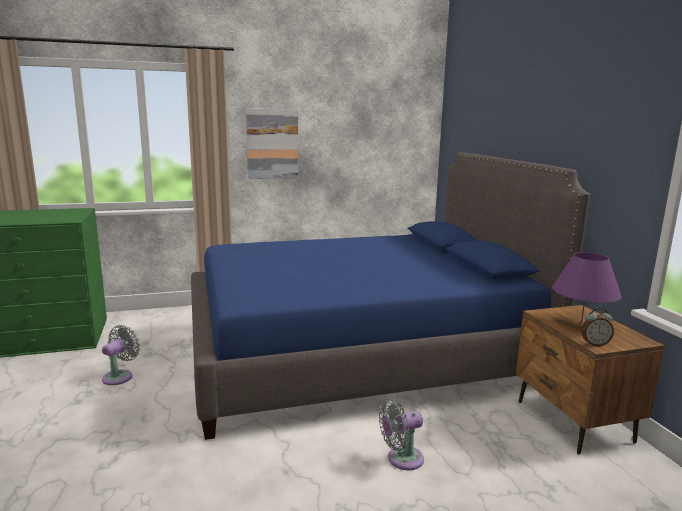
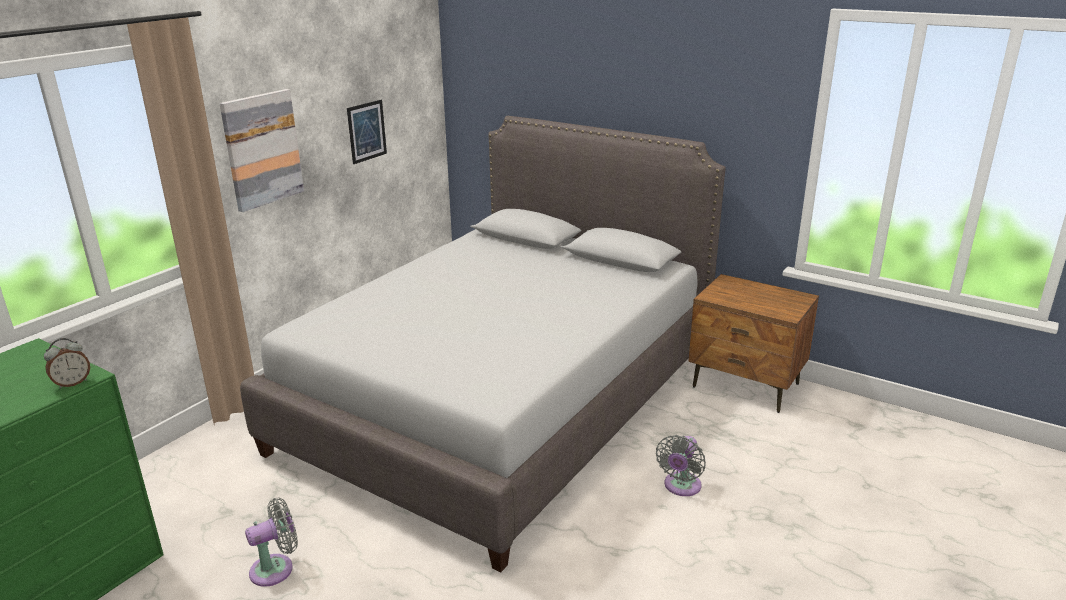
camera: 40 degrees left, 10 degrees up
grey fan [102,325,140,385] -> grey fan turned 75 degrees clockwise [245,498,298,587]
blue bed [191,152,590,440] -> grey bed [240,116,726,572]
purple table lamp [552,252,622,324] -> none
alarm clock [581,308,614,346] -> alarm clock moved to [44,338,90,389]
none -> picture [347,100,387,164]

